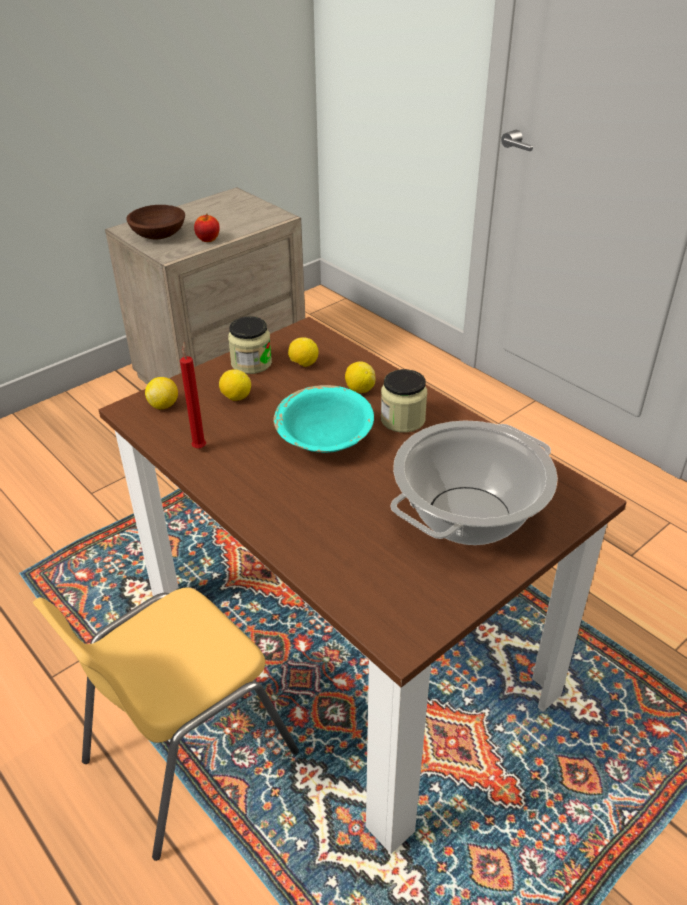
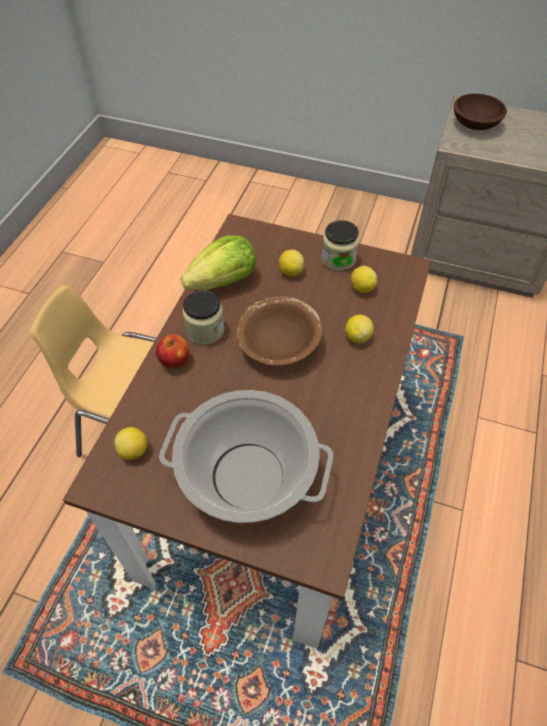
camera: 60 degrees right, 15 degrees up
lemon [145,377,178,409] -> lemon moved to [114,427,147,460]
red candle [180,342,206,449] -> lettuce [180,235,256,290]
apple [194,214,220,242] -> apple moved to [156,334,189,368]
turquoise bowl [273,385,374,453] -> brown bowl [237,297,322,365]
jar [381,369,427,433] -> jar moved to [182,290,225,345]

